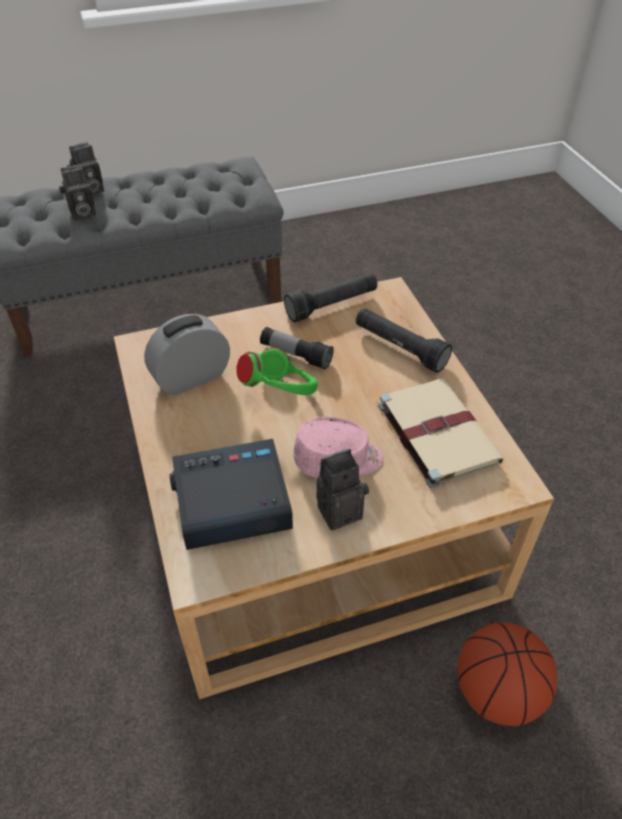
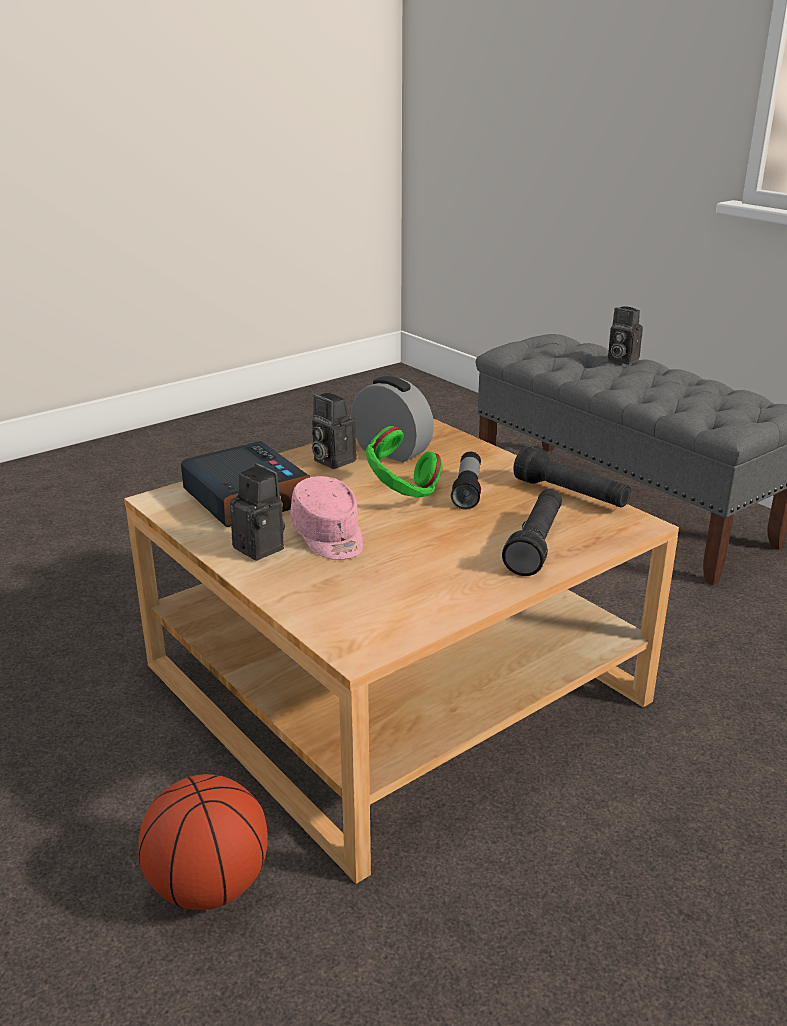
camera: 70 degrees right, 20 degrees down
camera [59,164,96,220] -> camera moved to [312,393,357,469]
beige book [378,378,504,488] -> none

